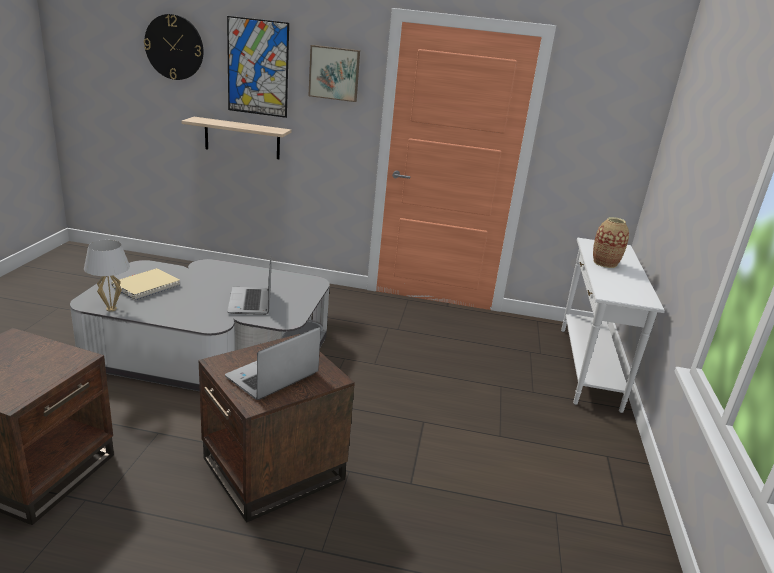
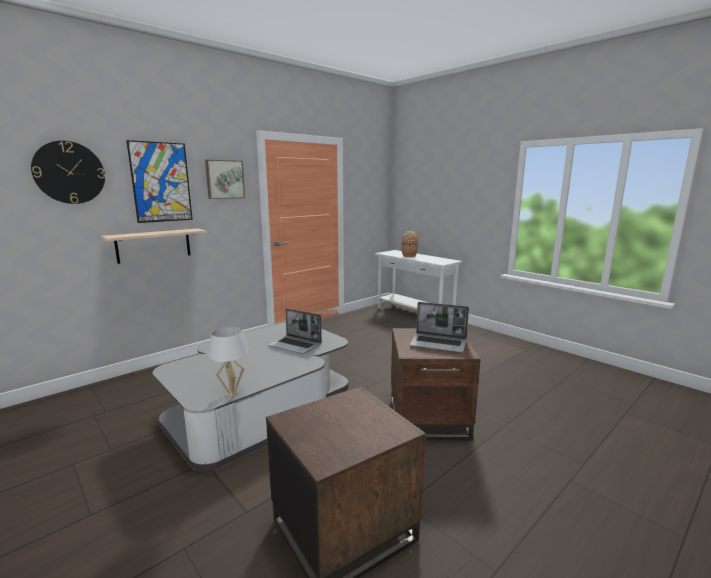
camera: 50 degrees left, 10 degrees down
beige book [111,268,180,301] -> none
laptop [225,327,321,400] -> laptop turned 60 degrees counterclockwise [409,302,469,353]

